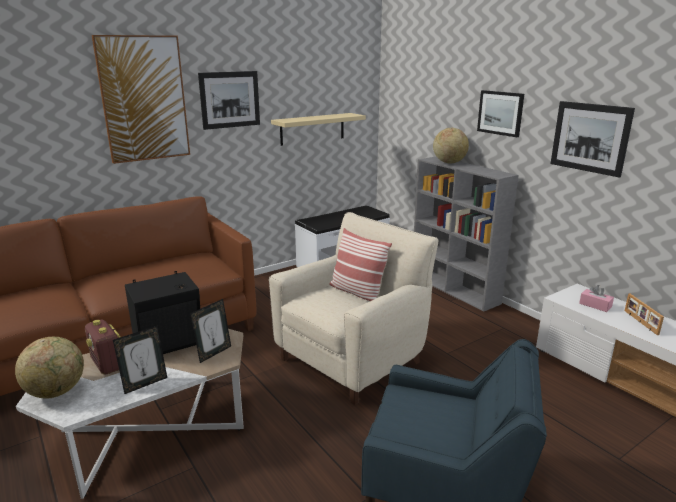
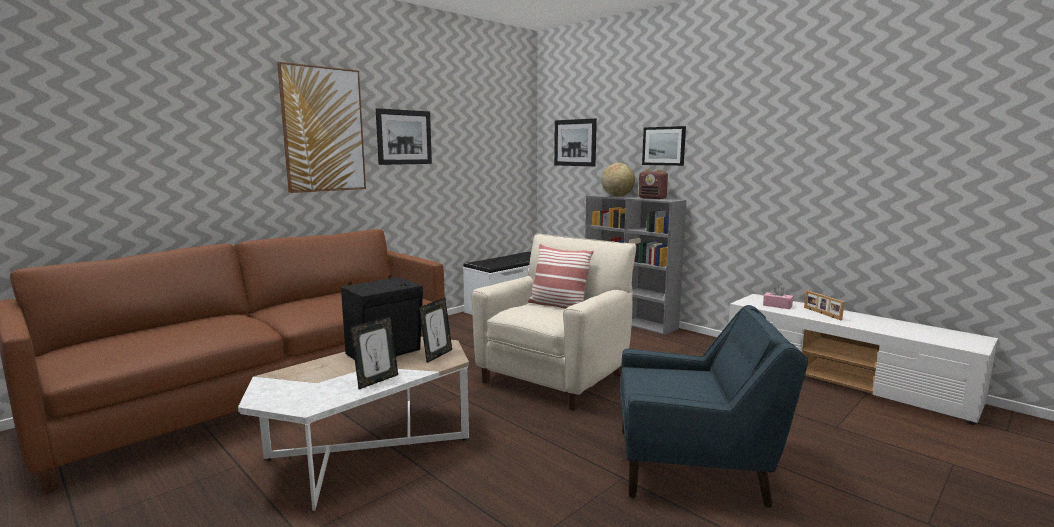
camera: 10 degrees left, 10 degrees down
globe [15,337,84,399] -> none
radio [85,320,120,375] -> radio moved to [638,169,668,199]
beige shelf [271,113,366,146] -> none
picture [550,101,635,177] -> picture moved to [554,118,597,166]

